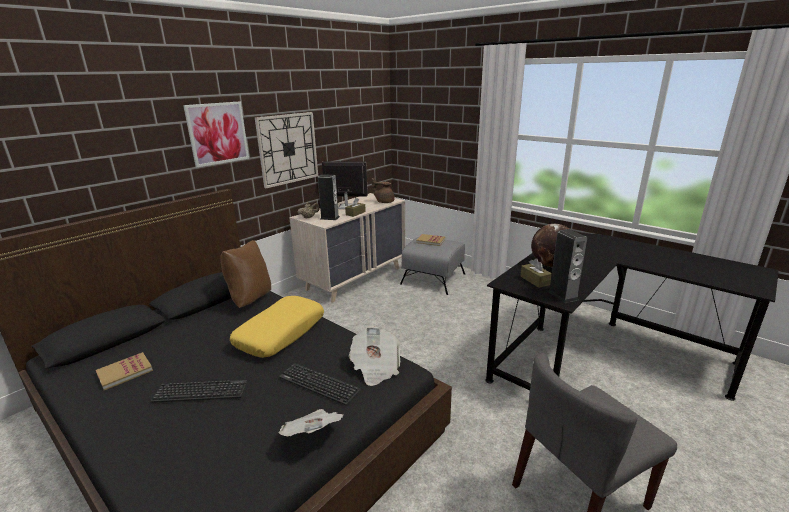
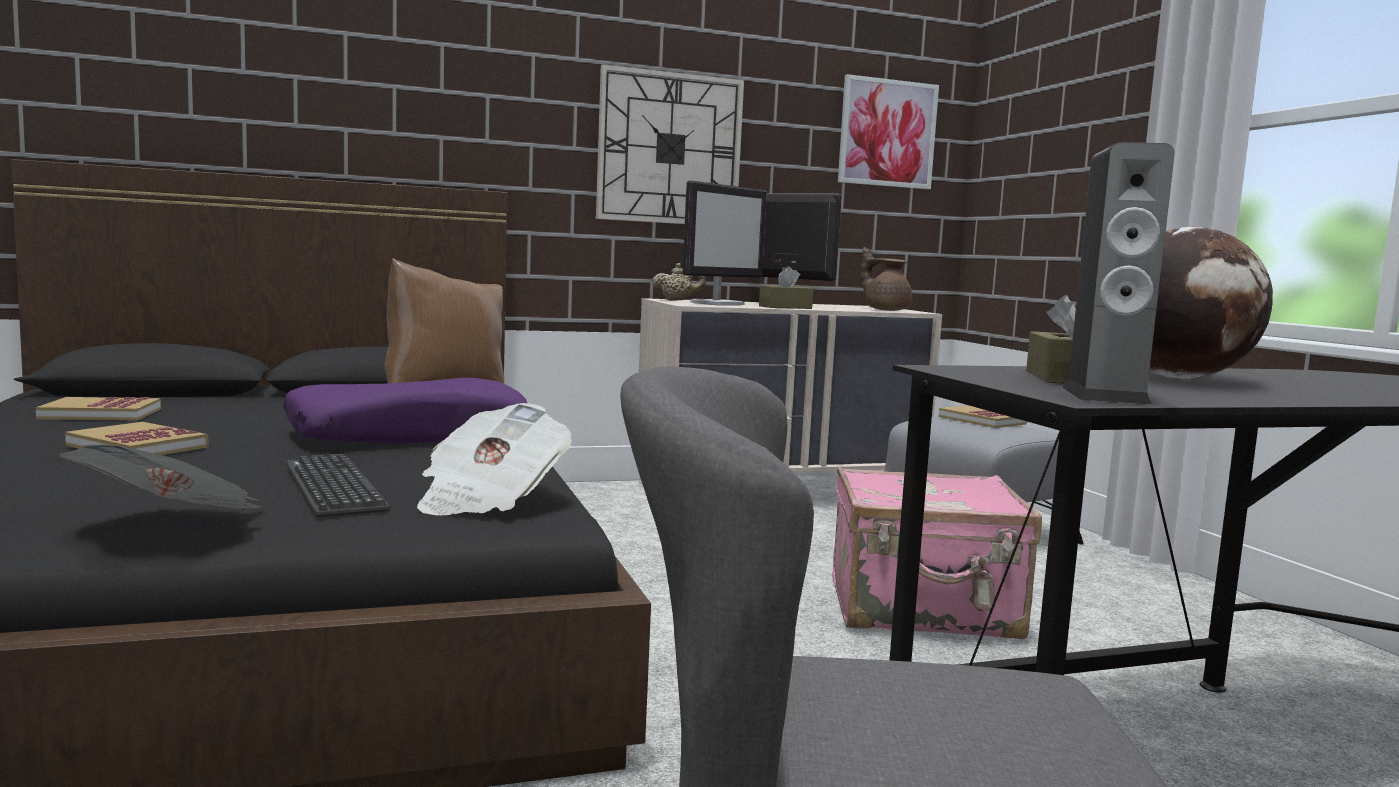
camera: 30 degrees right, 15 degrees down
keyboard [151,380,247,403] -> book [65,422,209,455]
picture [183,102,249,167] -> picture moved to [838,74,939,189]
yellow pillow [230,296,324,358] -> purple pillow [283,378,527,444]
speaker [318,174,340,220] -> monitor [683,181,767,306]
none -> pink suitcase [832,467,1042,639]

